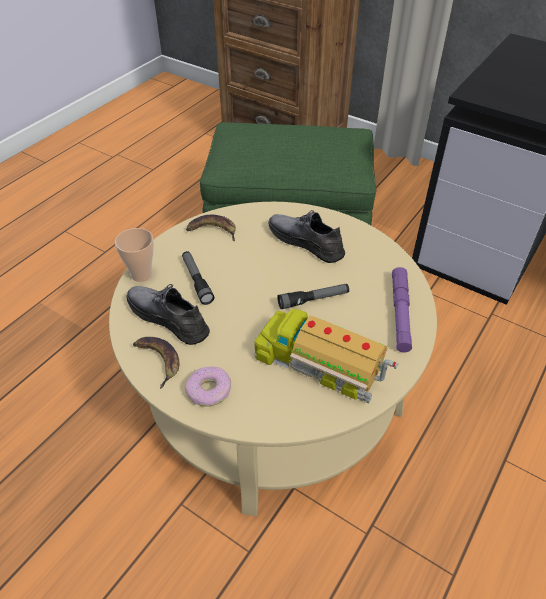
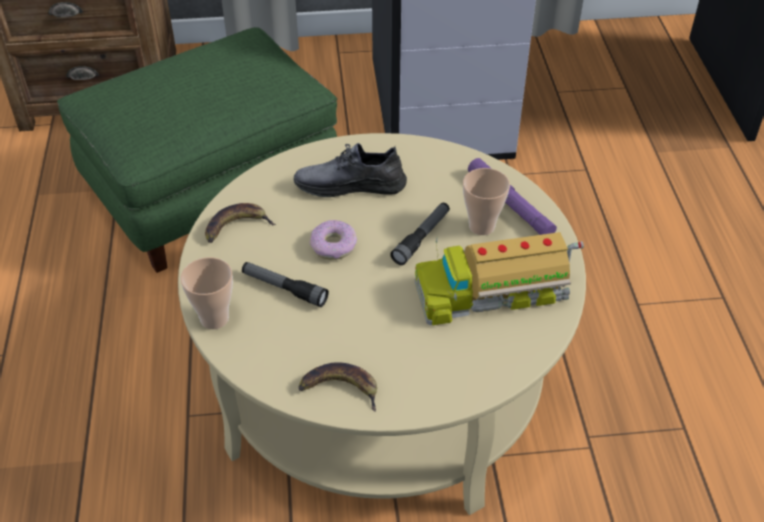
camera: 40 degrees left, 0 degrees up
grey shoe [127,284,210,345] -> none
donut [185,367,231,407] -> donut moved to [310,220,357,260]
none -> cup [463,168,510,235]

